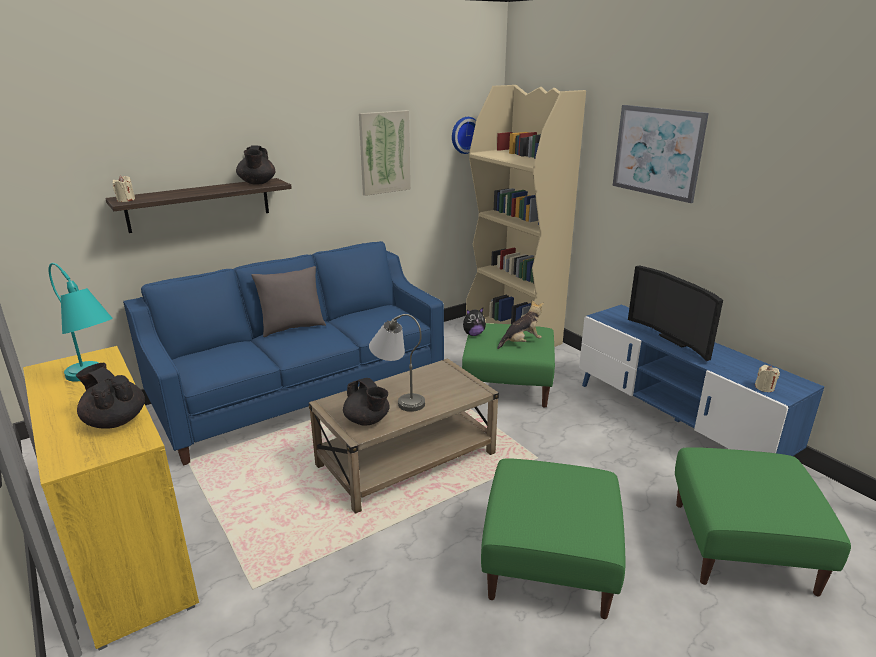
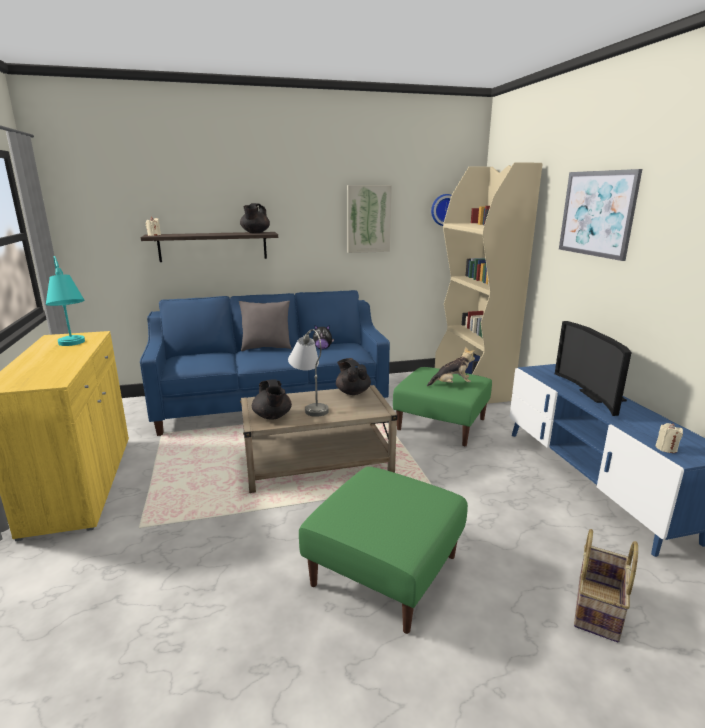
camera: 20 degrees right, 5 degrees down
black teapot [76,363,145,429] -> black teapot moved to [336,358,371,395]
plush toy [463,308,486,336] -> plush toy moved to [313,325,334,349]
green ottoman [675,447,851,597] -> basket [574,529,638,642]

